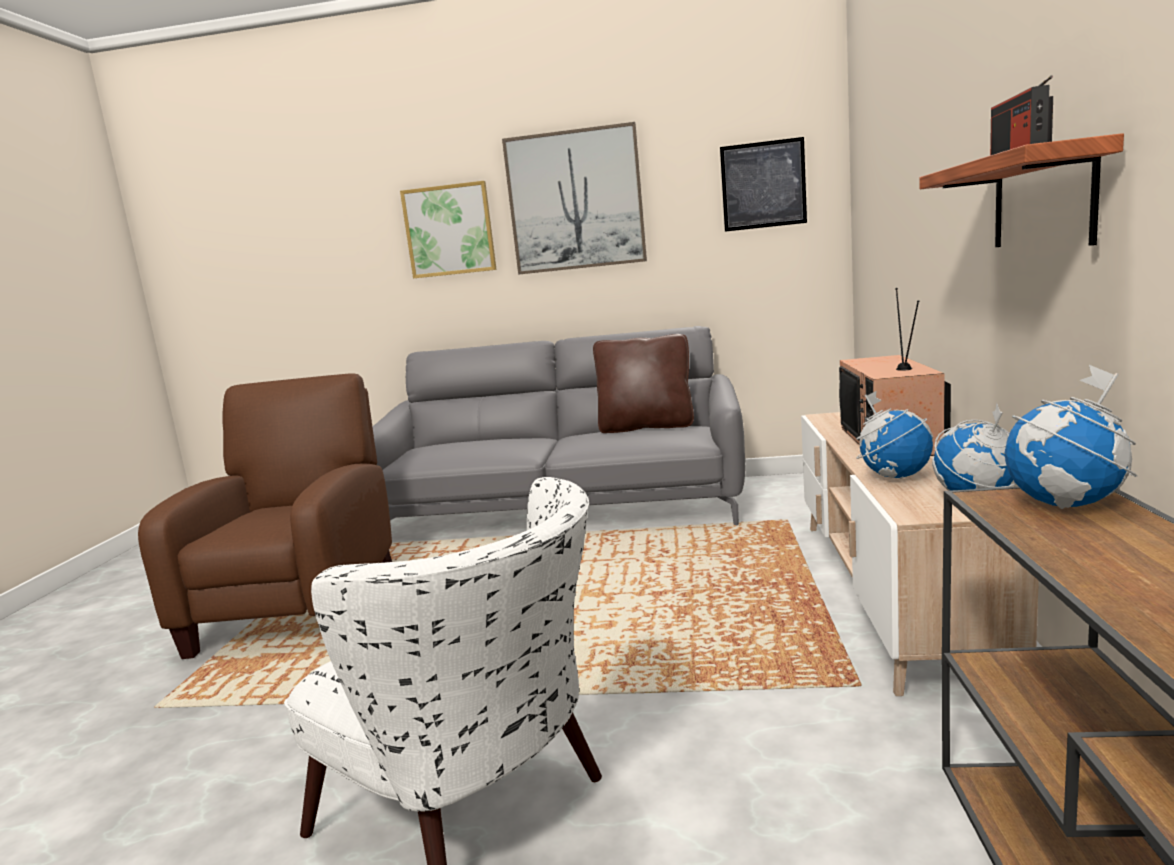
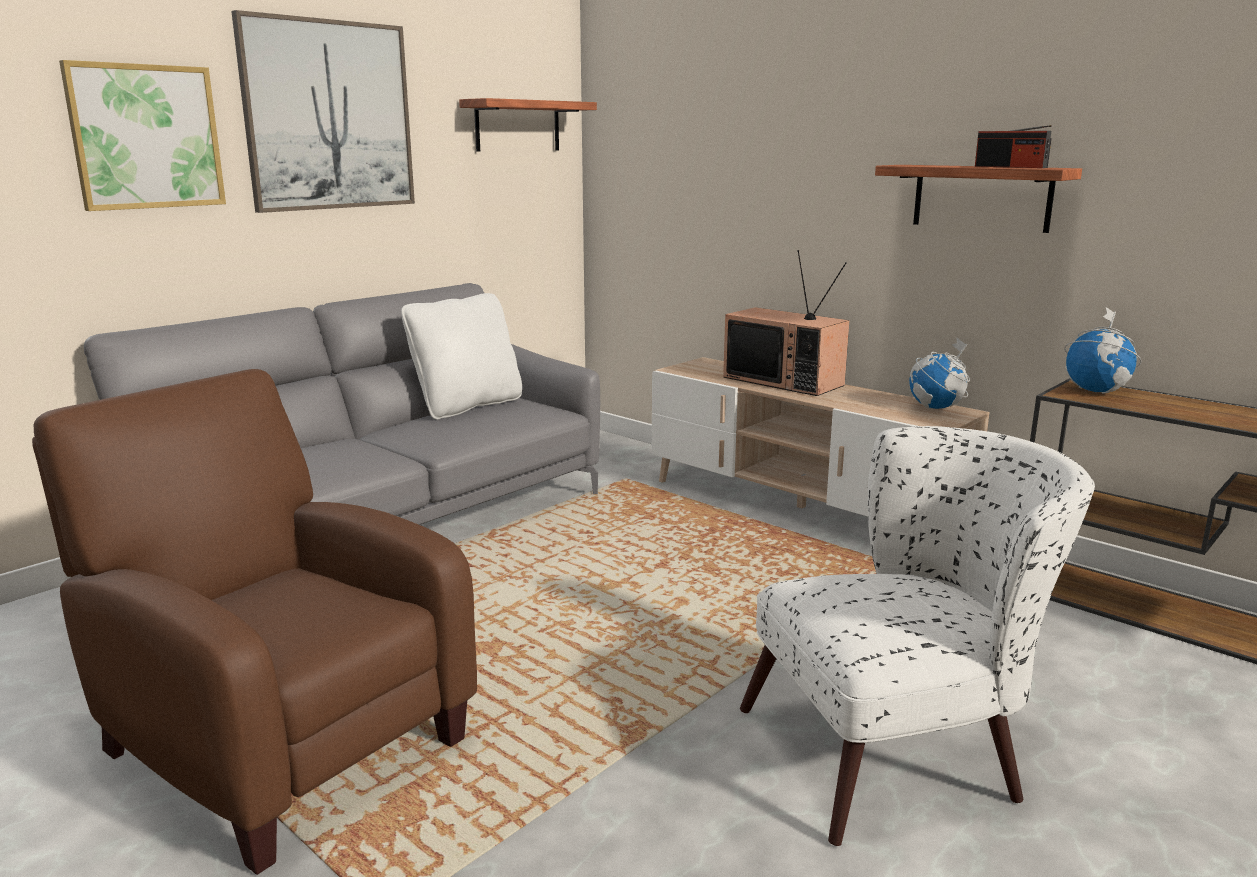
camera: 55 degrees left, 5 degrees up
brown pillow [593,334,694,433] -> white pillow [401,293,522,420]
picture [720,137,807,232] -> shelf [459,98,597,152]
globe [856,391,933,479] -> none

